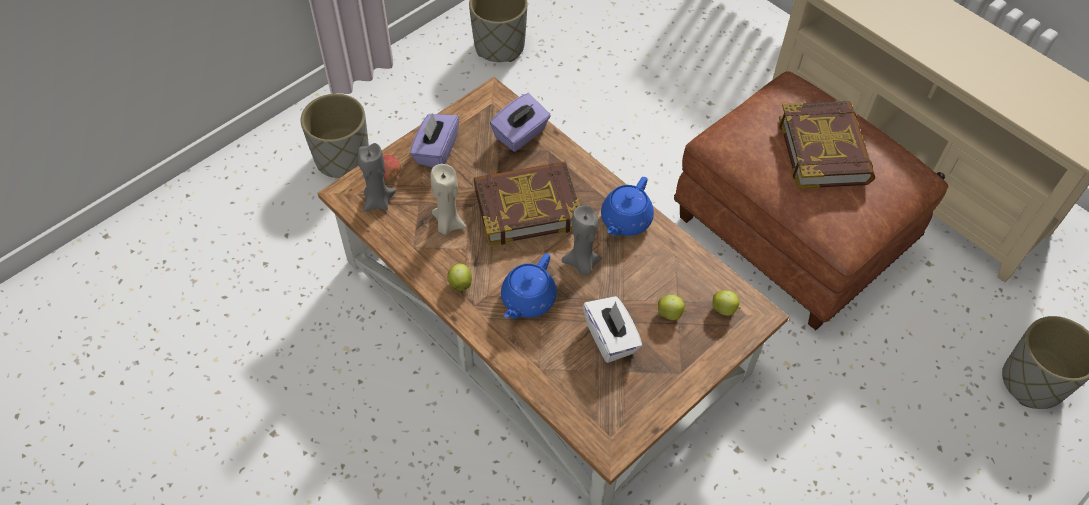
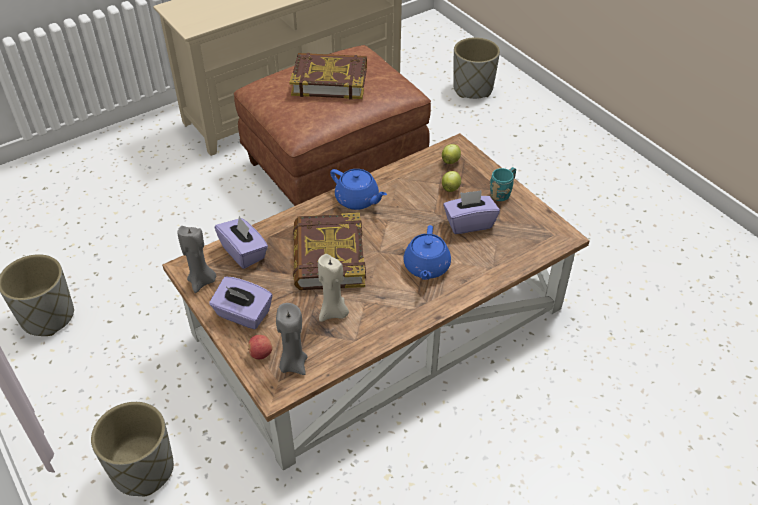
camera: 80 degrees left, 10 degrees down
apple [447,263,472,291] -> none
blue teapot [501,254,557,319] -> blue teapot turned 60 degrees clockwise [404,225,451,280]
grey candle [561,205,602,275] -> grey candle moved to [178,226,216,293]
white tissue box [583,296,642,363] -> purple tissue box [443,190,500,234]
none -> turquoise mug [490,167,516,201]

